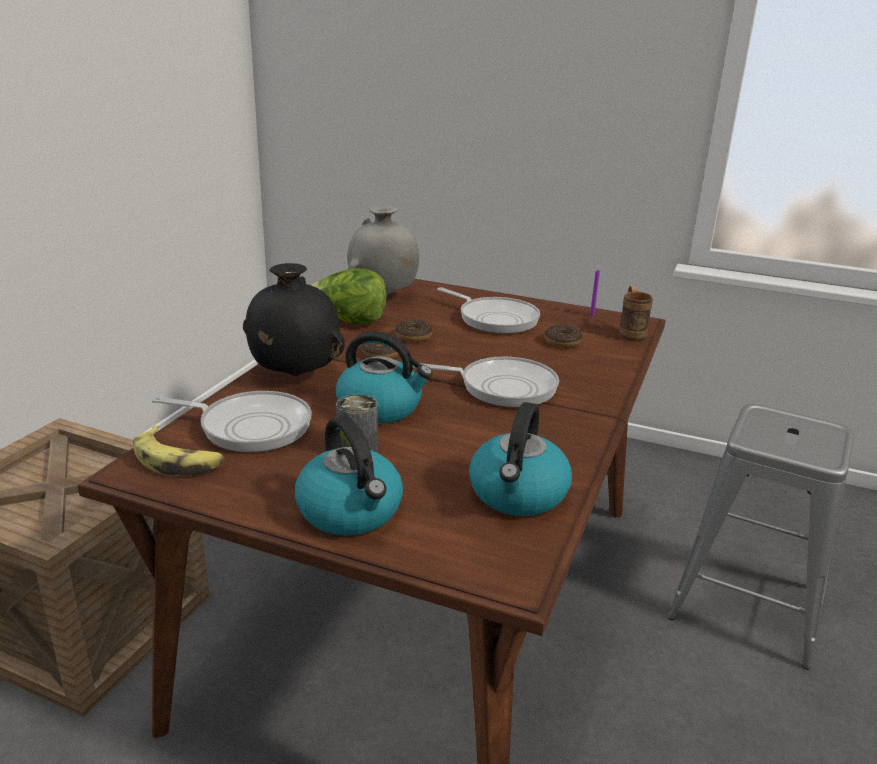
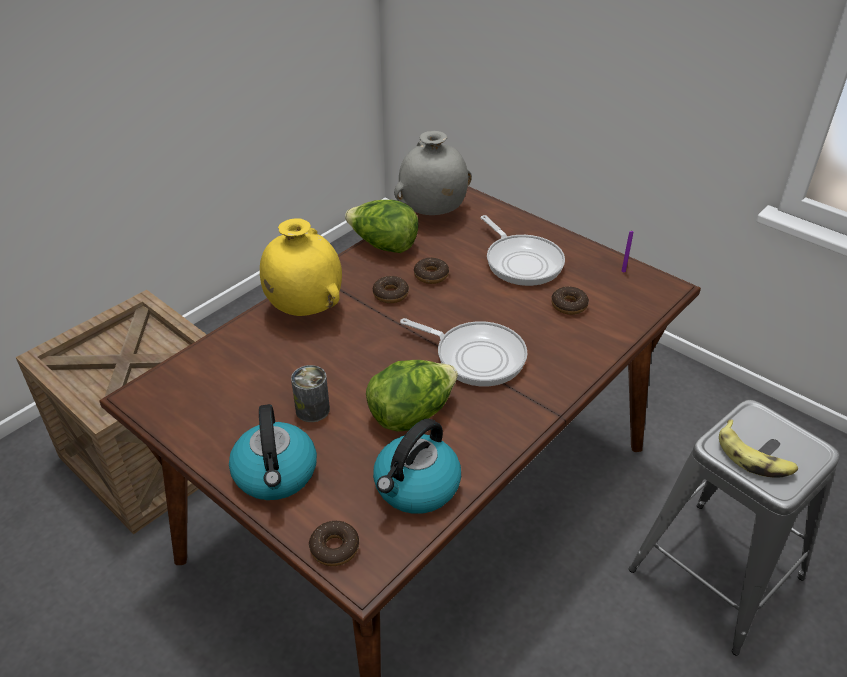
camera: 20 degrees right, 15 degrees up
banana [133,426,225,476] -> banana moved to [719,419,798,478]
frying pan [151,391,312,452] -> none
black vase [243,263,345,376] -> yellow vase [260,218,342,316]
kettle [336,331,433,424] -> none
brown mug [619,286,653,342] -> none
none -> donut [309,521,359,566]
none -> lettuce [366,360,458,432]

